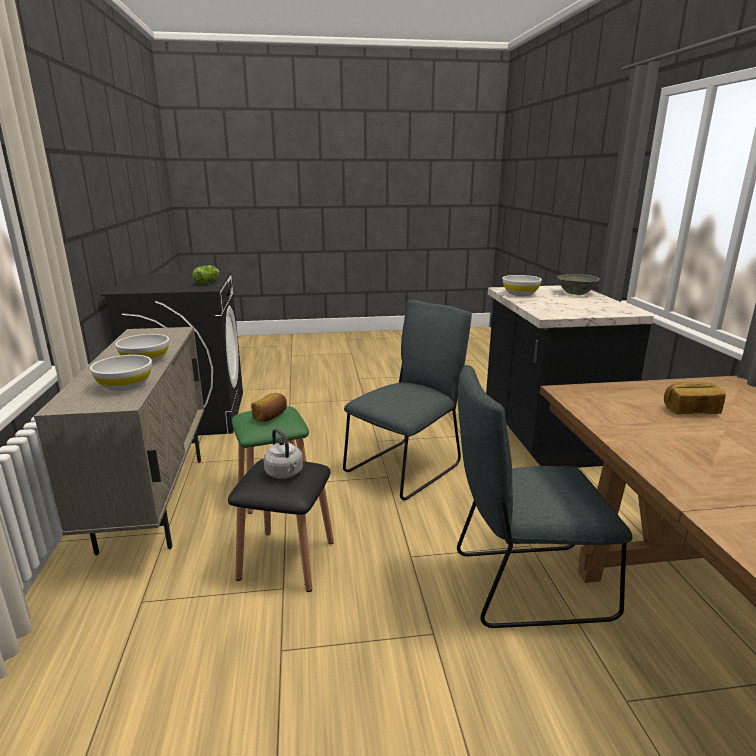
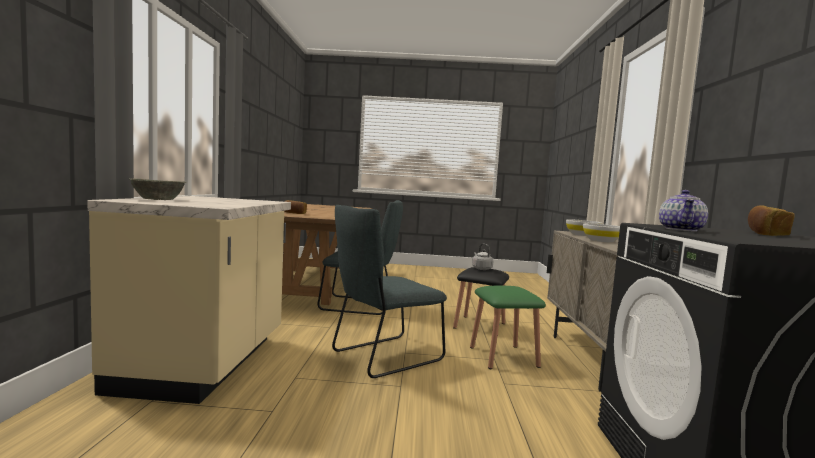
camera: 170 degrees left, 15 degrees down
lettuce [192,265,219,285] -> teapot [659,190,708,231]
bread [251,393,287,422] -> bread moved to [748,205,795,236]
black counter [486,285,654,468] -> beige counter [87,196,291,404]
white bowl [503,275,542,296] -> none

